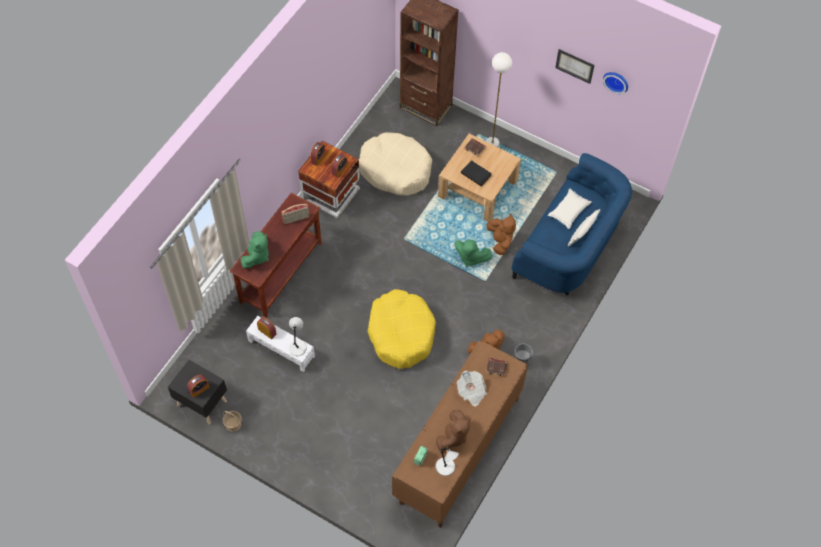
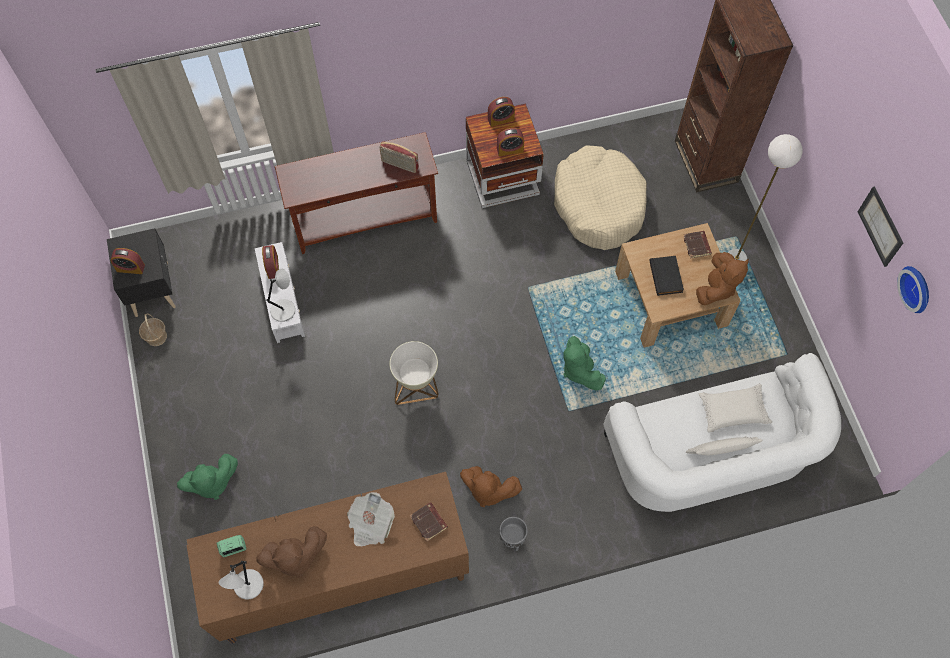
camera: 45 degrees right, 5 degrees up
green plush toy [241,231,269,269] -> green plush toy moved to [177,454,238,500]
yellow dog bed [368,289,436,369] -> planter [389,341,438,405]
brown plush toy [486,214,516,255] -> brown plush toy moved to [696,252,749,305]
blue sofa [512,153,632,295] -> white sofa [604,353,841,512]

